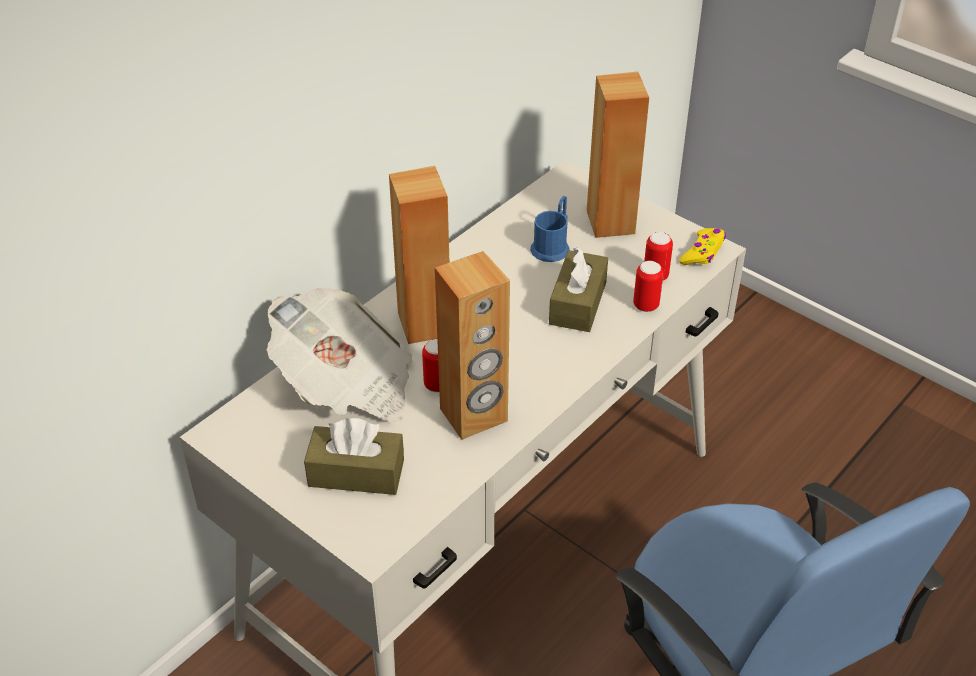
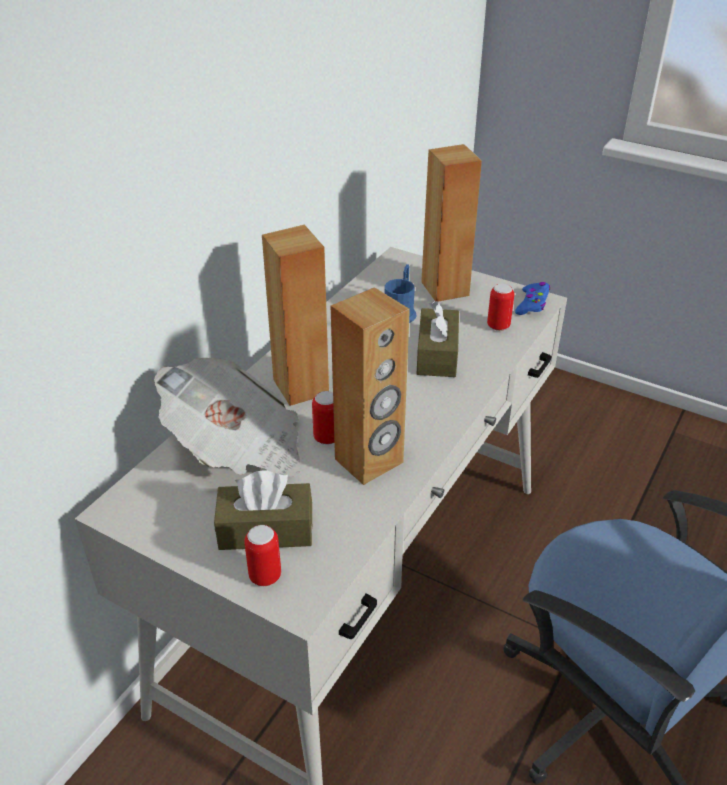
camera: 10 degrees left, 5 degrees down
can [633,261,663,312] -> can moved to [244,525,281,586]
yellow game controller [679,228,726,265] -> blue game controller [515,282,550,315]

